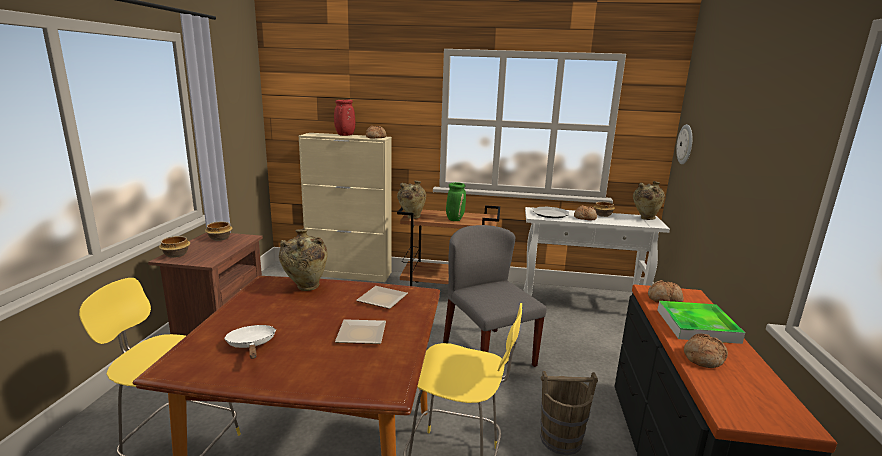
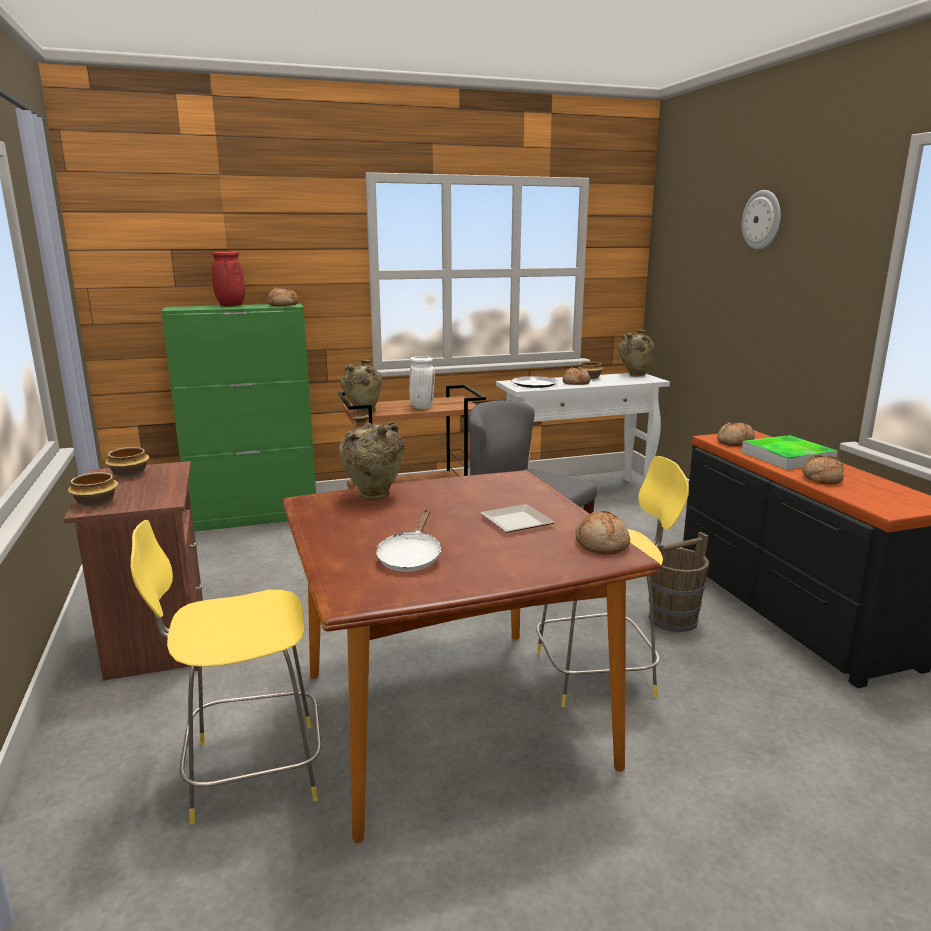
camera: 25 degrees left, 0 degrees up
white frying pan [224,325,276,359] -> white frying pan turned 120 degrees counterclockwise [376,509,441,572]
beige cabinet [299,133,392,282] -> green cabinet [161,303,316,532]
plate [356,286,408,309] -> none
green vase [446,182,466,221] -> white vase [409,356,435,409]
wall clock [676,124,692,164] -> wall clock moved to [742,190,781,250]
none -> bread [576,511,630,554]

